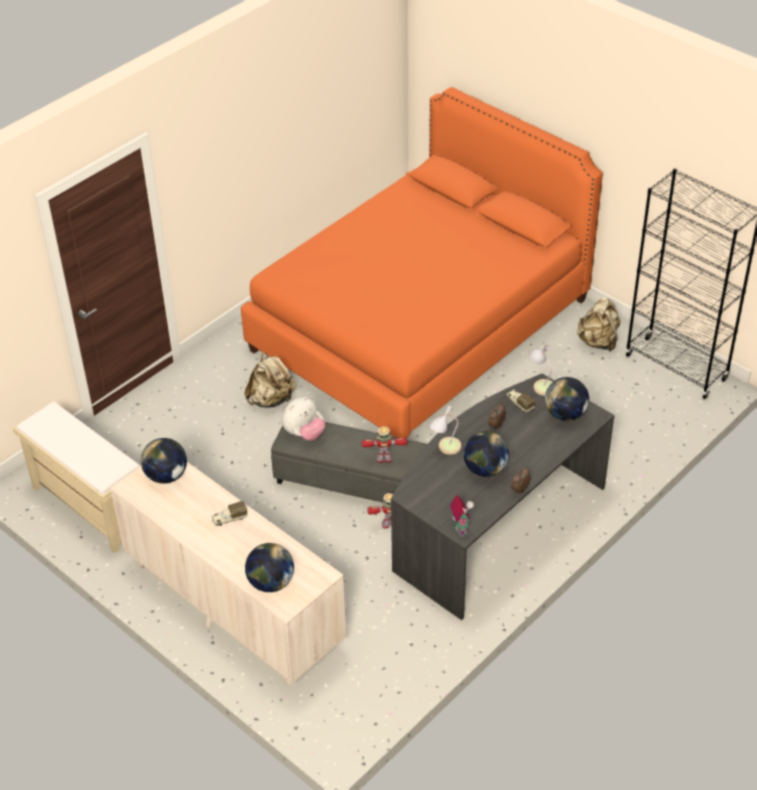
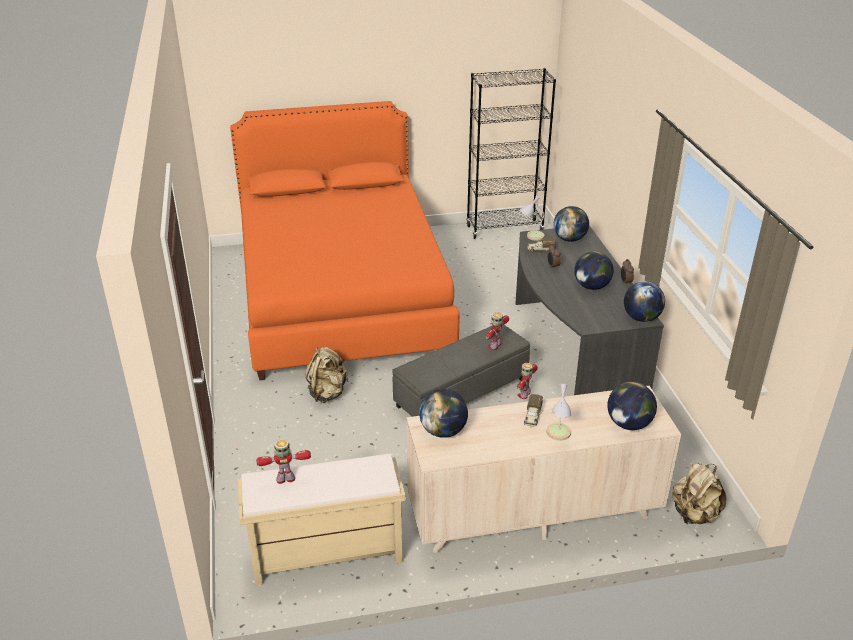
camera: 55 degrees left, 10 degrees down
plush toy [282,397,326,441] -> none
table lamp [430,405,461,455] -> table lamp moved to [546,384,571,441]
toy house [450,494,474,536] -> globe [624,281,665,322]
beige backpack [577,297,620,351] -> beige backpack moved to [672,463,726,524]
none -> toy robot [256,439,311,484]

